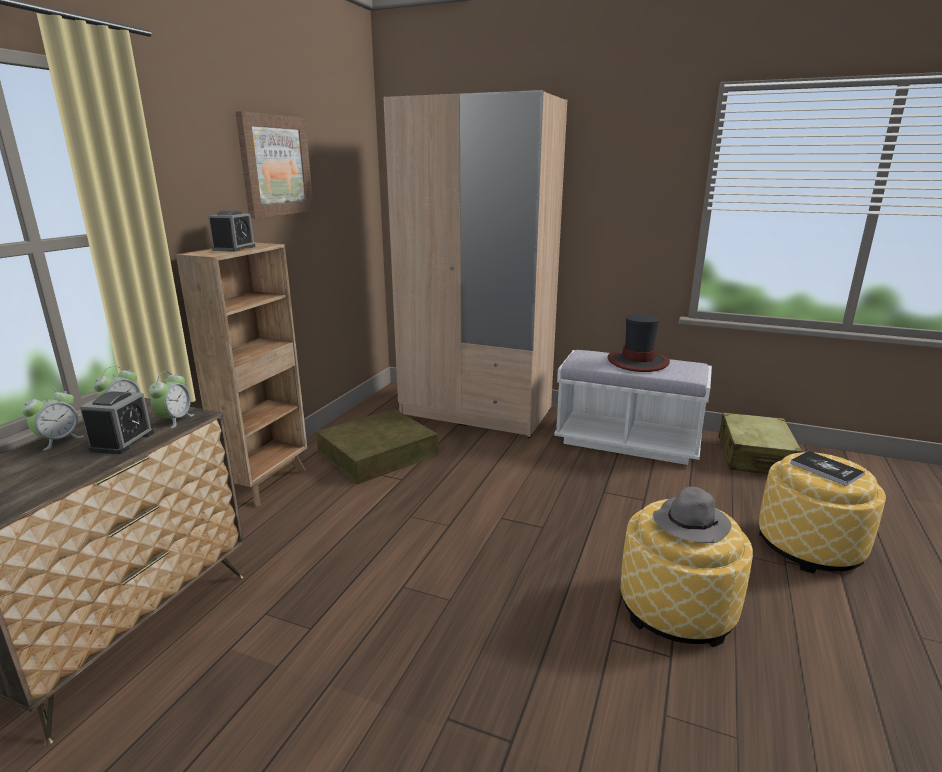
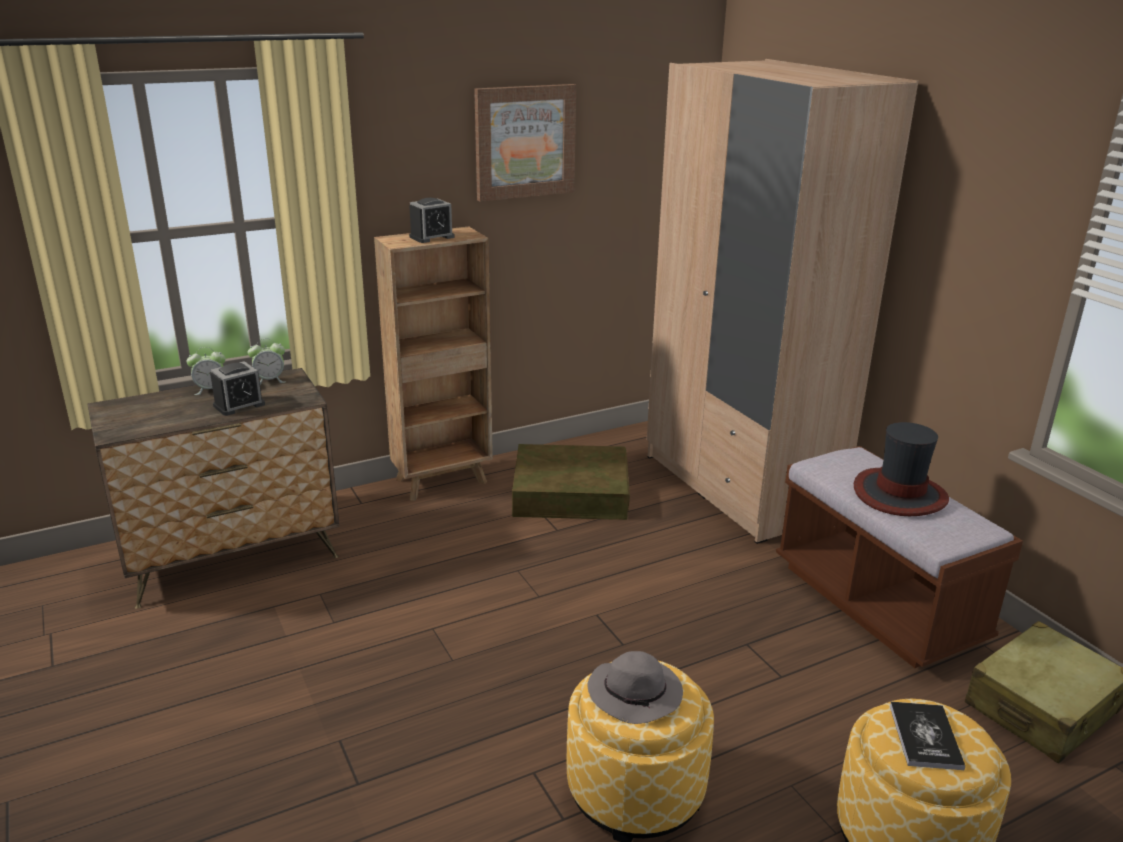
camera: 40 degrees right, 5 degrees up
alarm clock [148,371,194,429] -> none
white bench [554,350,712,465] -> brown bench [776,446,1023,668]

